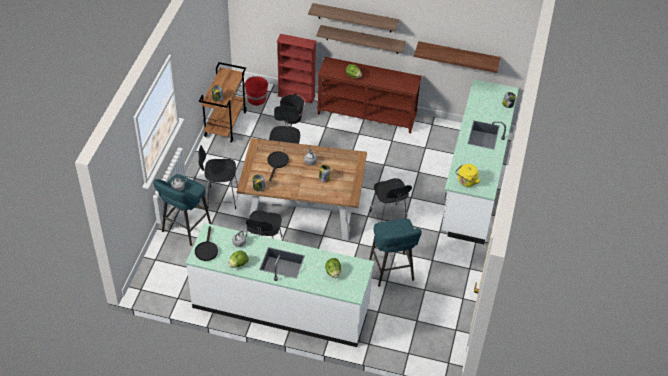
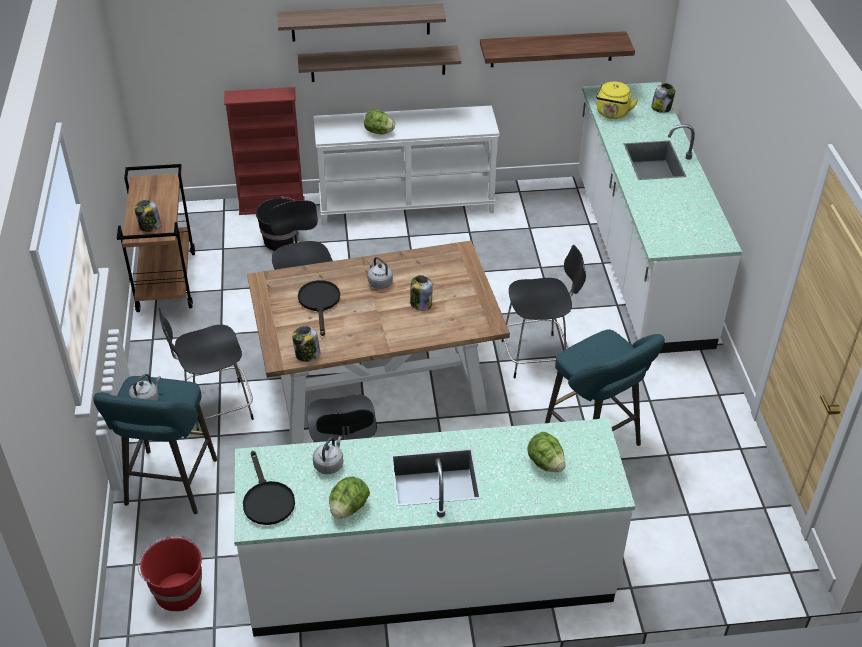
camera: 20 degrees left, 5 degrees down
red bucket [244,76,268,106] -> red bucket moved to [138,536,202,611]
brown console table [317,57,422,133] -> white console table [314,105,500,225]
black chair [370,178,412,223] -> black chair turned 60 degrees counterclockwise [501,245,586,379]
yellow kettle [455,164,481,187] -> yellow kettle moved to [596,82,638,119]

